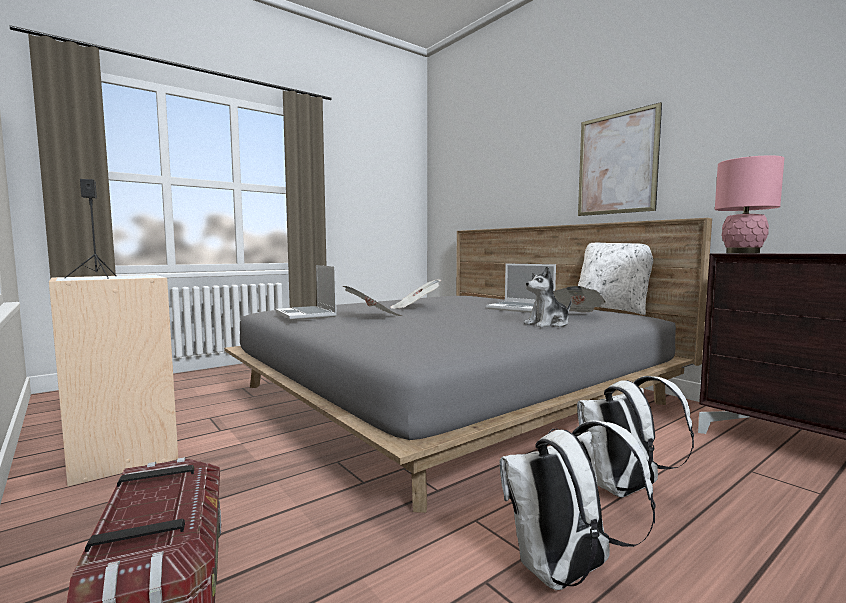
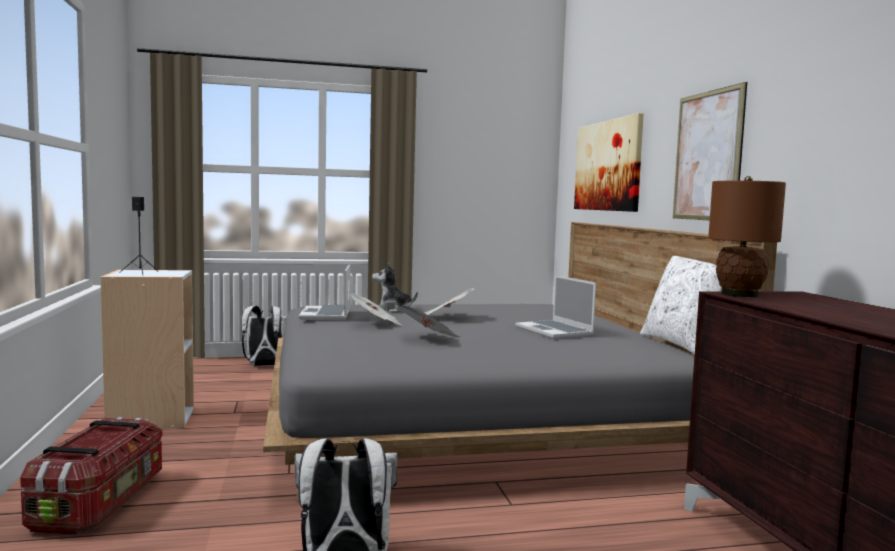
camera: 25 degrees right, 0 degrees up
plush toy [524,266,572,328] -> plush toy moved to [372,262,418,312]
newspaper [553,286,606,312] -> newspaper moved to [397,306,460,337]
white backpack [577,376,694,497] -> white backpack moved to [241,306,287,366]
pink table lamp [715,155,784,253] -> brown table lamp [708,176,786,297]
none -> picture [574,113,644,212]

